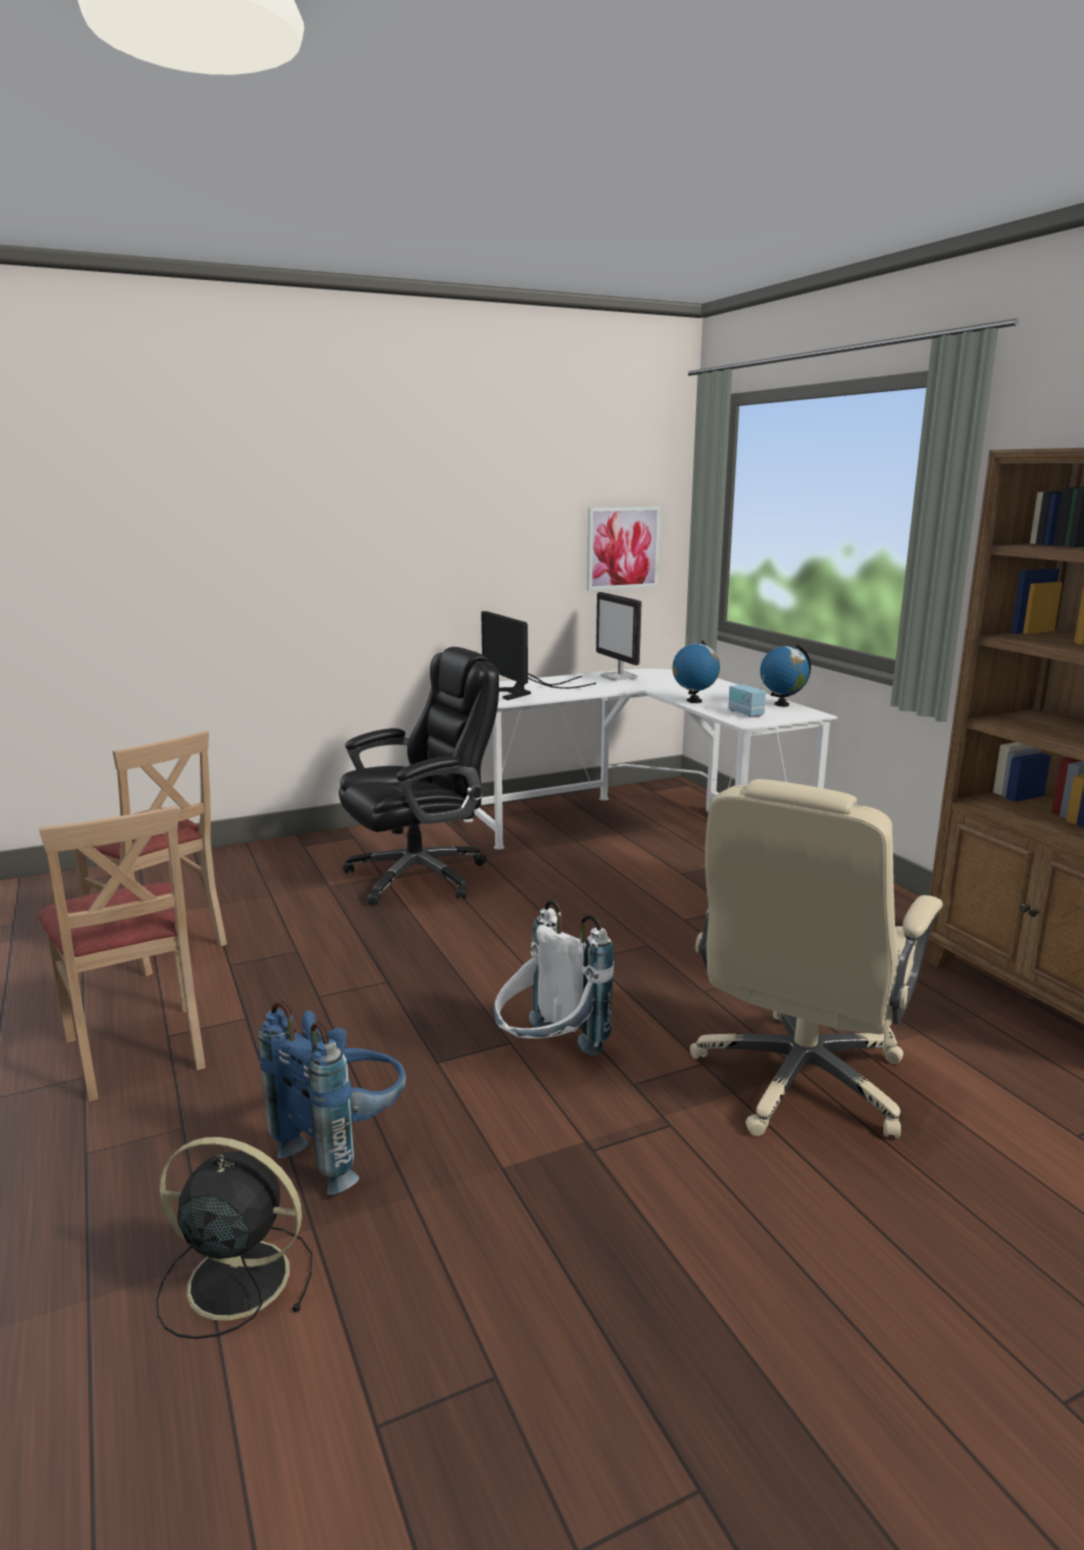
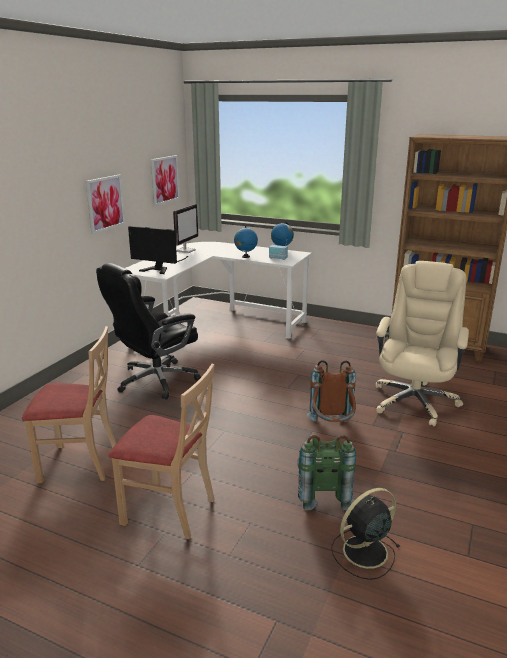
camera: 40 degrees left, 5 degrees up
blue backpack [258,1001,406,1195] -> green backpack [297,435,356,510]
black office chair [339,647,499,906] -> black office chair turned 150 degrees counterclockwise [96,263,201,400]
white backpack [494,900,614,1056] -> brown backpack [307,360,356,422]
monitor [596,592,642,681] -> monitor turned 90 degrees counterclockwise [173,204,198,253]
beige office chair [690,779,943,1138] -> beige office chair turned 150 degrees counterclockwise [376,261,469,426]
none -> picture [86,175,125,234]

